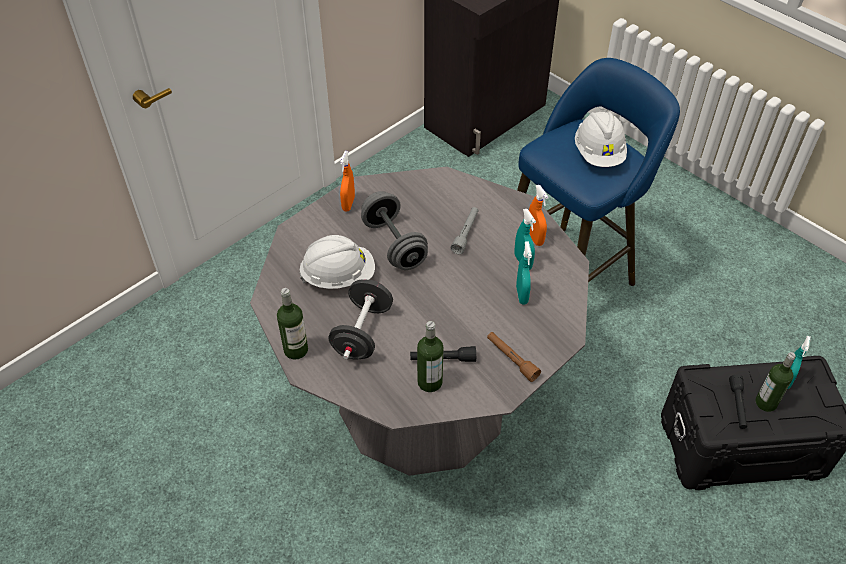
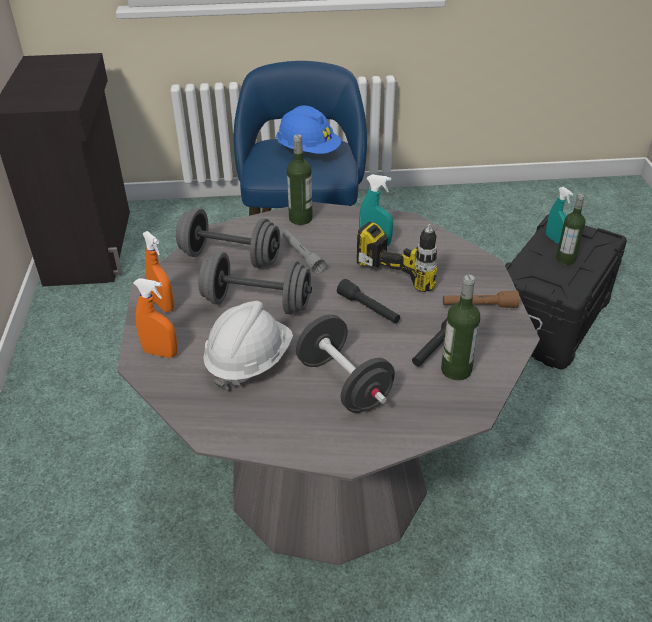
camera: 50 degrees left, 10 degrees down
bottle [277,288,308,360] -> bottle moved to [287,134,313,225]
turquoise spray bottle [516,241,532,305] -> power drill [357,222,438,292]
orange spray bottle [529,185,548,246] -> orange spray bottle moved to [133,278,177,358]
white hard hat [575,111,627,167] -> blue hard hat [276,105,341,154]
black flashlight [729,375,747,429] -> black flashlight moved to [337,279,400,324]
none -> grey dumbbell [176,208,280,268]

